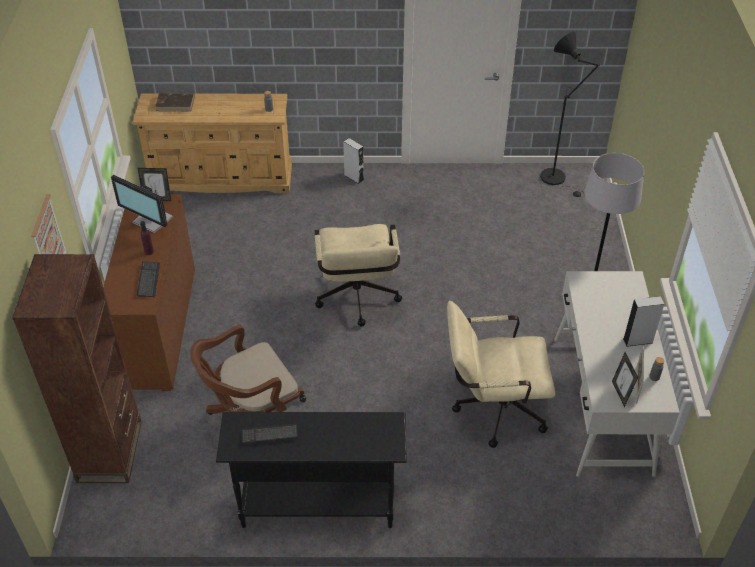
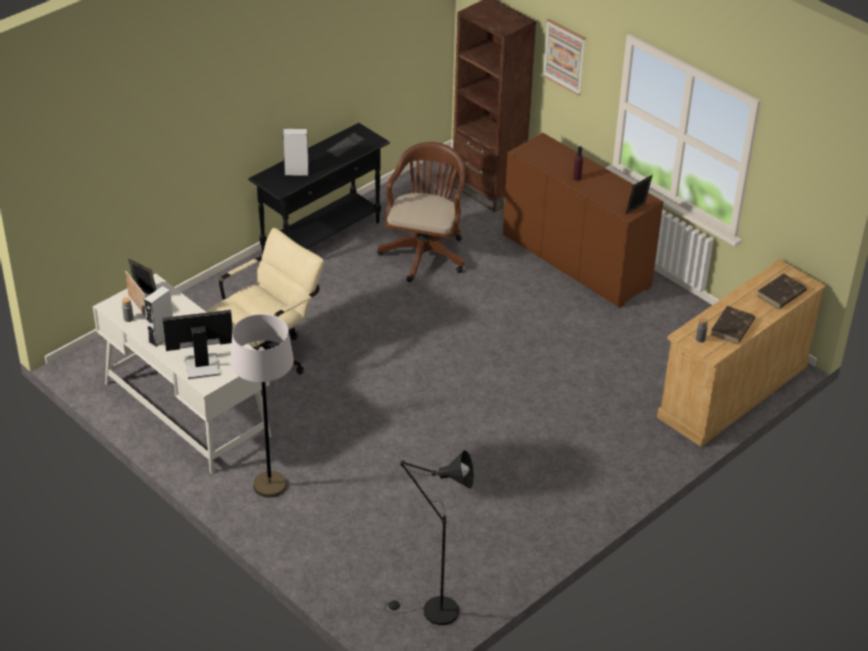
camera: 135 degrees right, 5 degrees down
monitor [111,175,173,233] -> monitor moved to [162,310,233,379]
keyboard [137,261,160,297] -> none
beige office chair [315,224,402,326] -> none
grey speaker [343,138,364,184] -> grey speaker moved to [283,129,309,176]
none -> brown book [711,306,755,344]

